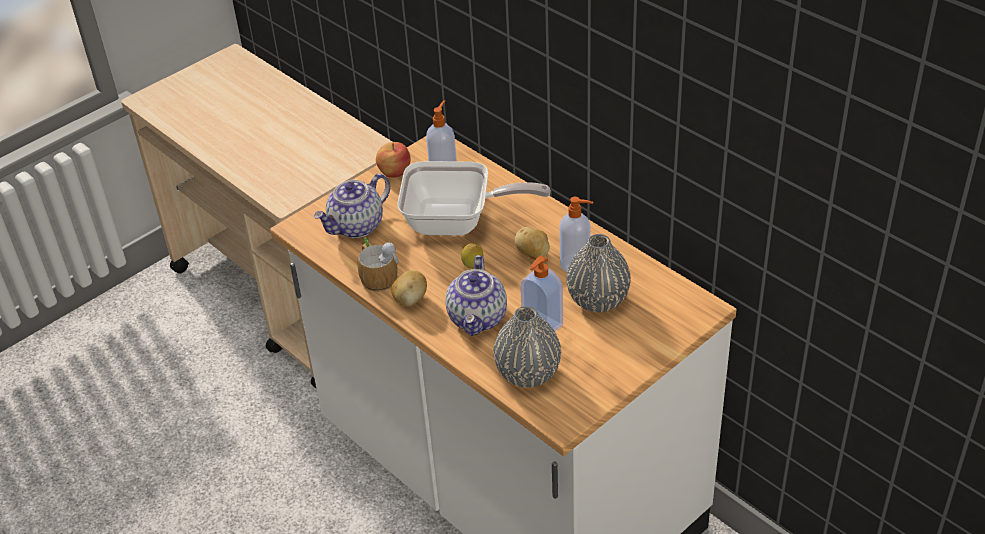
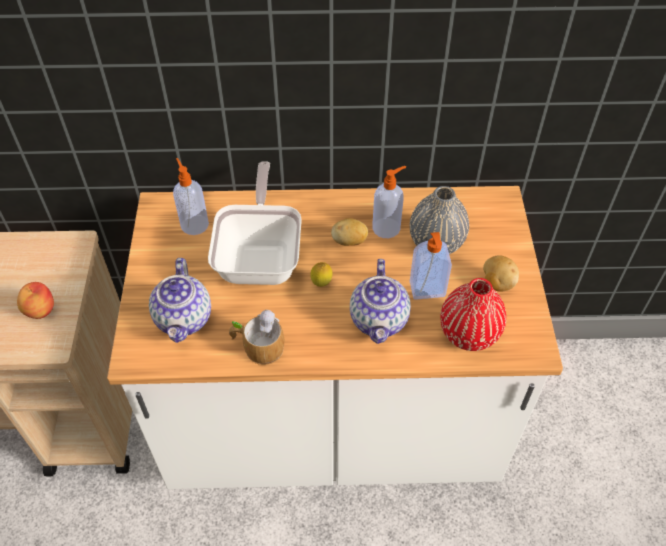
camera: 50 degrees left, 10 degrees up
apple [376,142,411,178] -> apple moved to [17,282,54,319]
potato [391,270,427,306] -> potato moved to [483,255,519,292]
frying pan [397,161,551,236] -> frying pan turned 45 degrees counterclockwise [208,161,302,285]
teapot [445,255,507,336] -> teapot turned 45 degrees clockwise [350,259,411,344]
grey vase [493,306,561,387] -> red vase [440,278,506,351]

